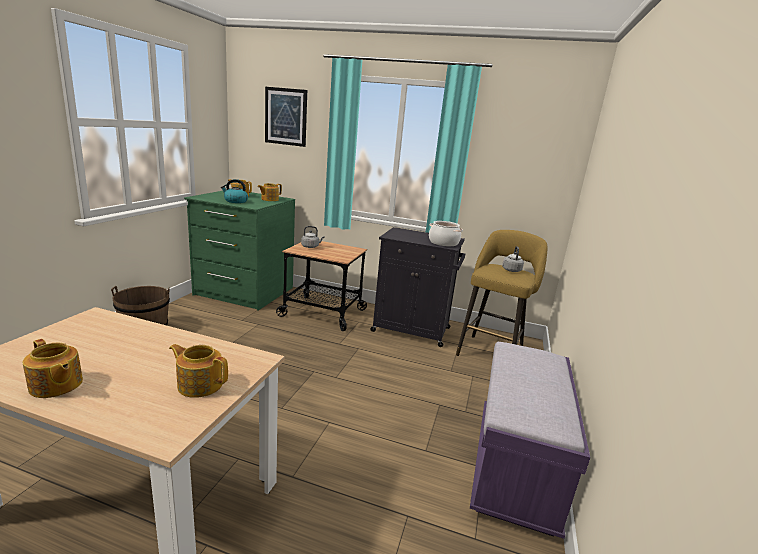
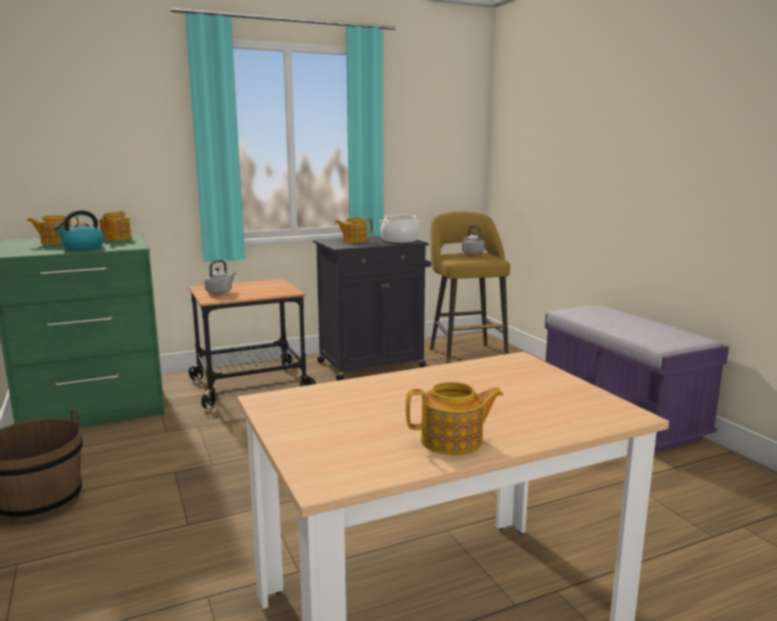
camera: 40 degrees left, 5 degrees down
teapot [169,344,228,398] -> teapot moved to [335,218,373,243]
picture [265,87,307,147] -> none

